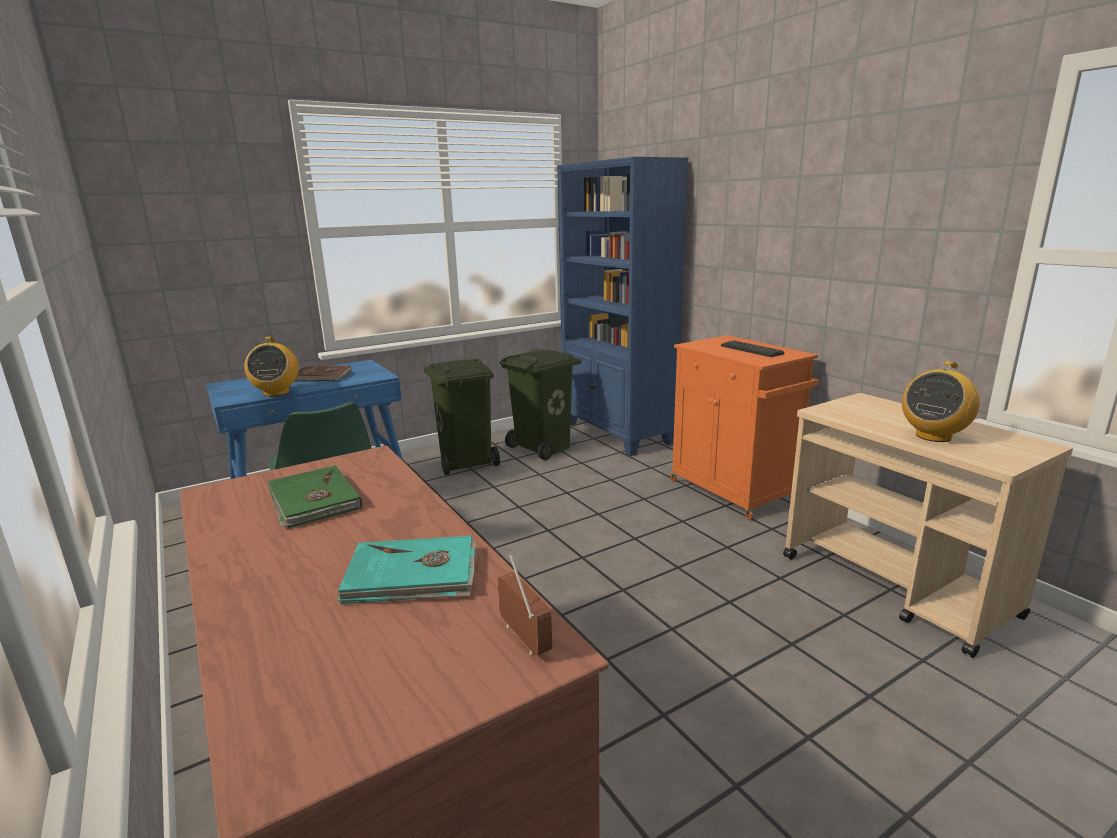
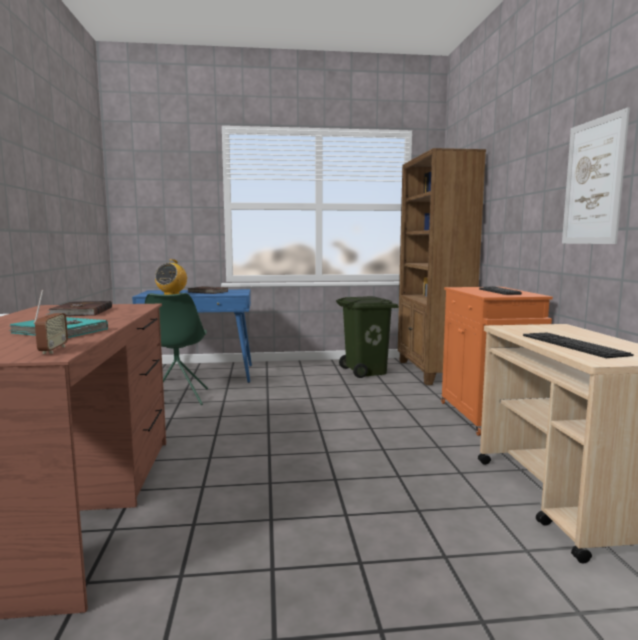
camera: 25 degrees right, 10 degrees down
green book [267,465,362,528] -> brown book [47,301,112,316]
green trash can [424,359,500,475] -> none
blue bookcase [557,157,689,456] -> brown bookcase [398,148,486,385]
radio [902,361,980,442] -> keyboard [523,332,634,358]
none -> picture [562,107,630,244]

